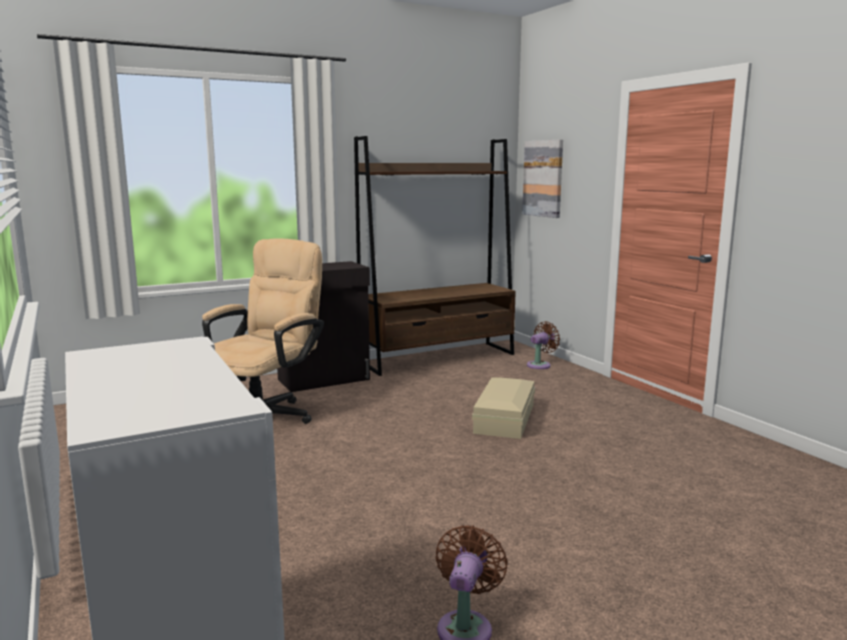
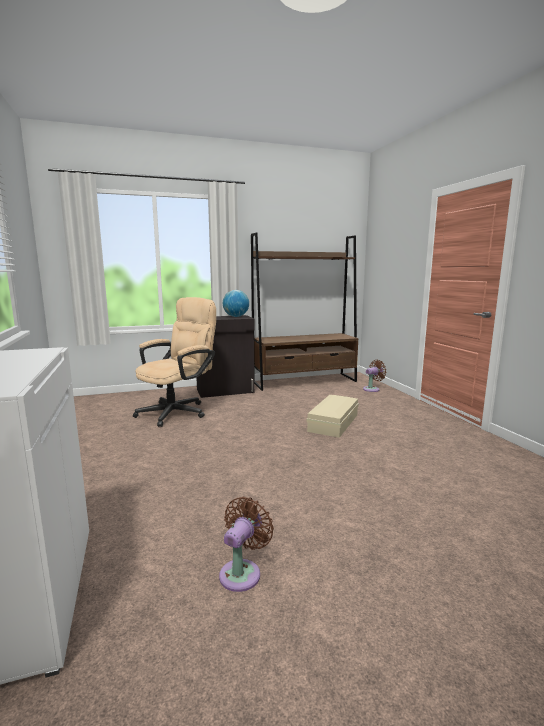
camera: 10 degrees right, 0 degrees up
picture [522,139,563,218] -> none
none -> globe [223,290,249,317]

